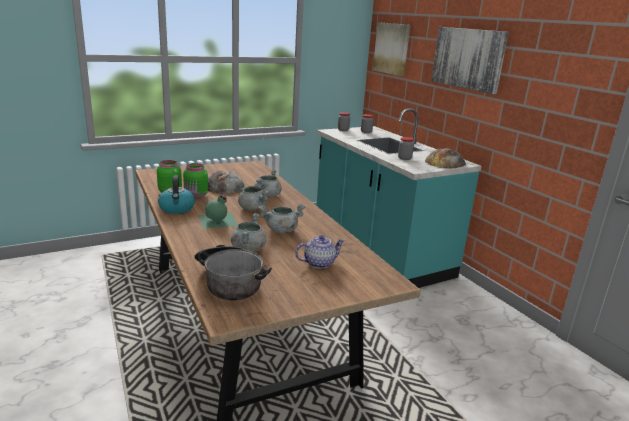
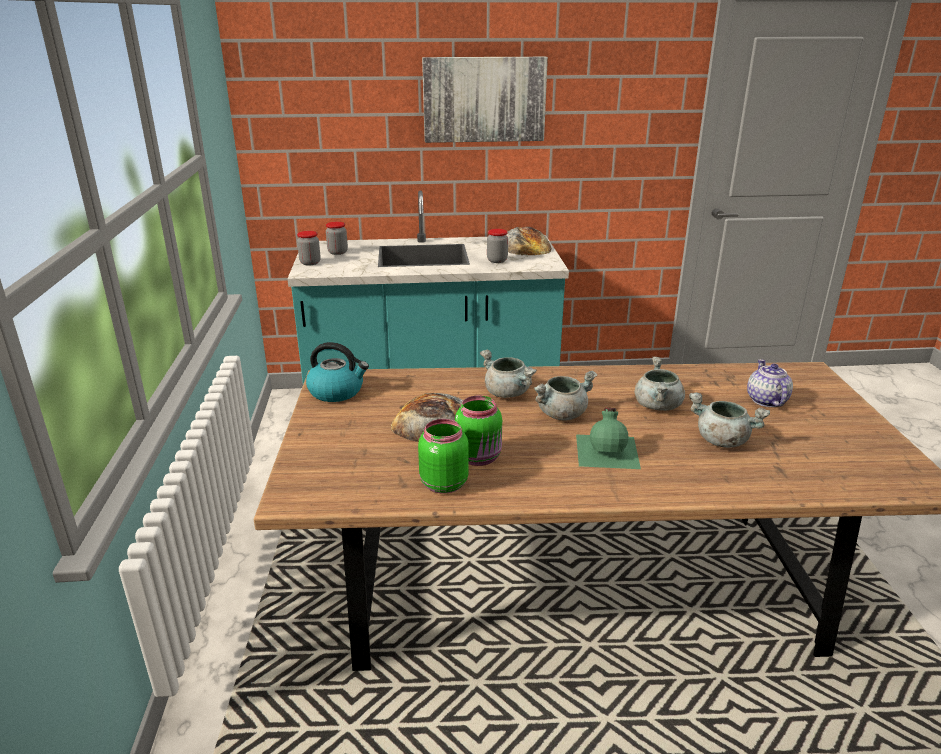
camera: 65 degrees left, 5 degrees up
kettle [158,175,195,214] -> kettle moved to [306,342,369,402]
cooking pot [194,245,272,300] -> none
picture [373,22,410,76] -> none

